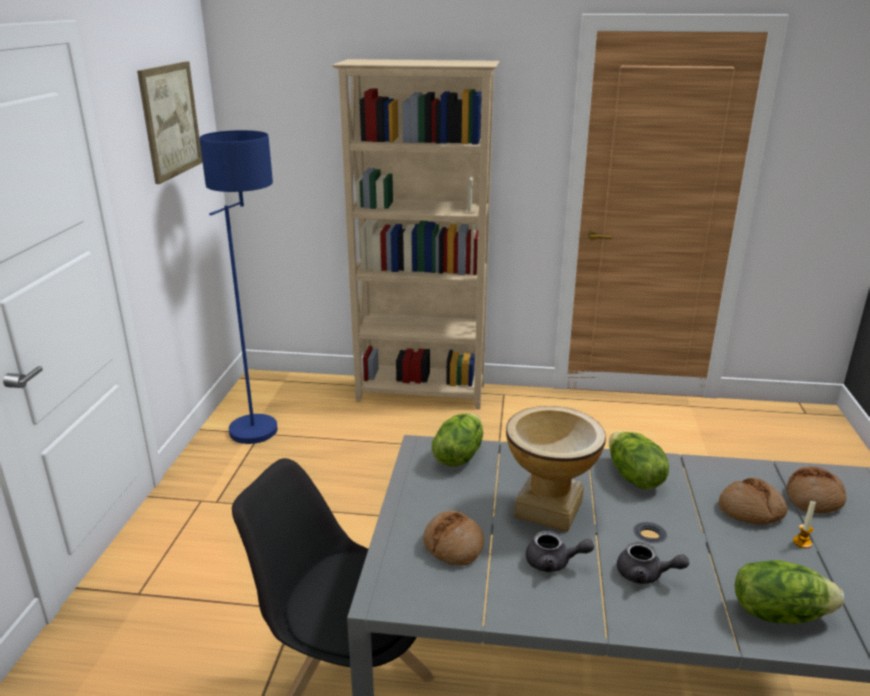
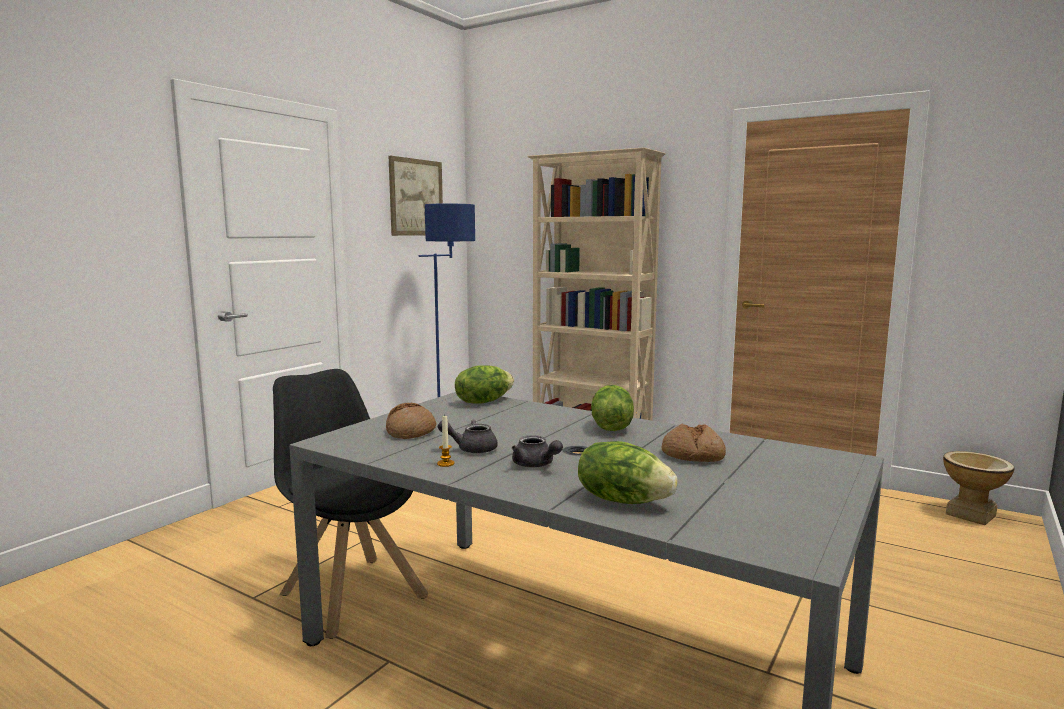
camera: 25 degrees right, 15 degrees down
vase [506,406,606,532] -> vase moved to [943,451,1014,525]
grey teapot [526,531,594,572] -> grey teapot turned 135 degrees clockwise [438,419,498,453]
bread [787,466,846,513] -> none
candle [793,500,816,548] -> candle moved to [437,415,455,467]

